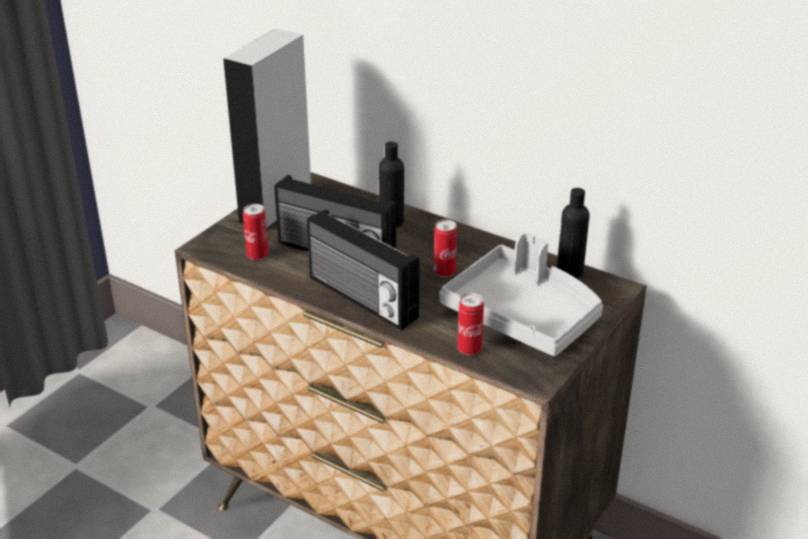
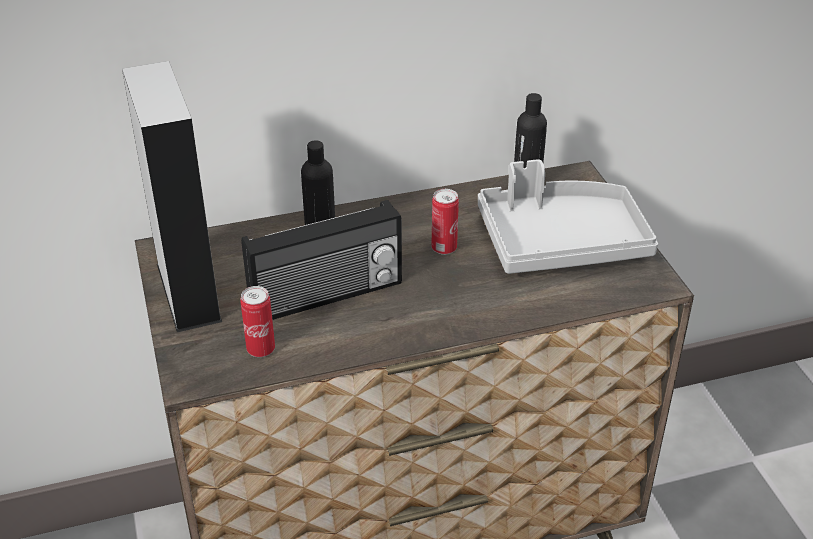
camera: 50 degrees left, 5 degrees up
radio [307,209,420,330] -> none
can [458,293,484,355] -> none

